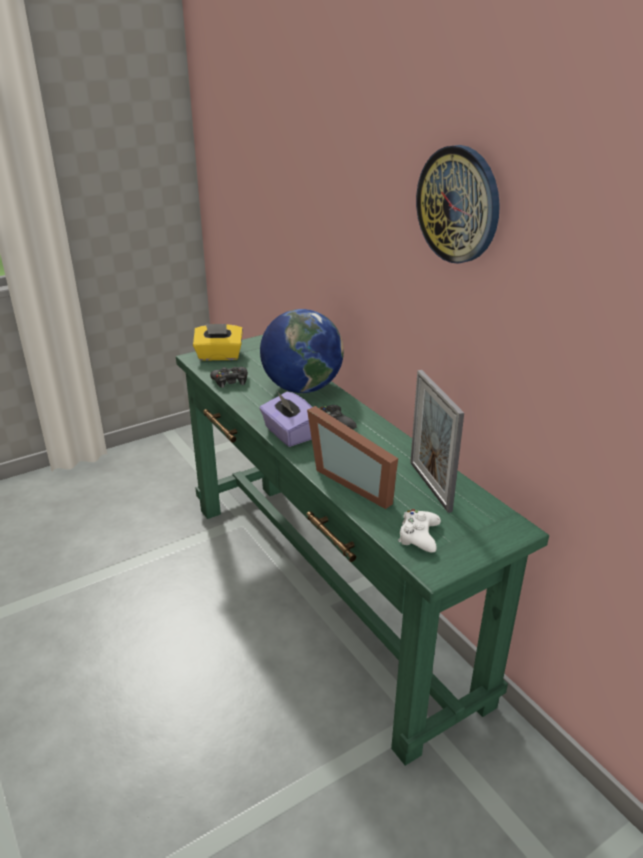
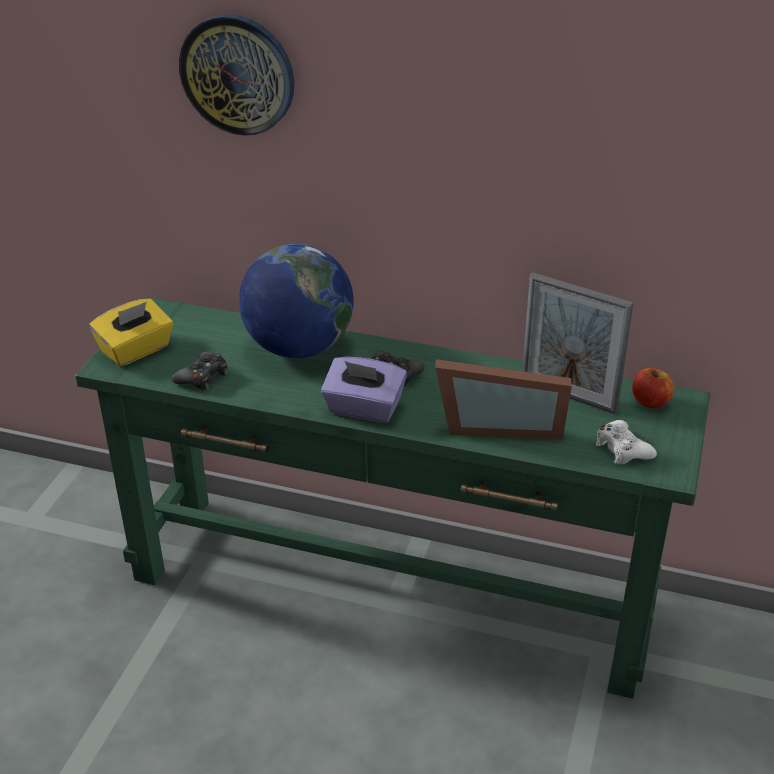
camera: 40 degrees left, 5 degrees up
wall clock [416,145,500,264] -> wall clock moved to [179,14,294,136]
none -> apple [632,368,674,408]

